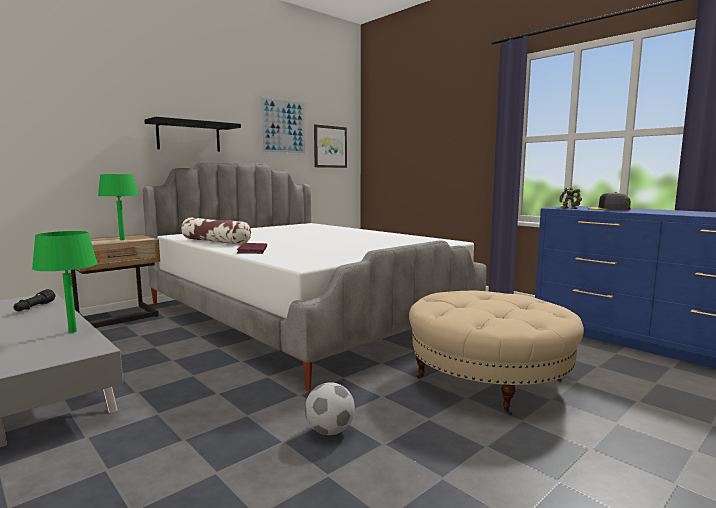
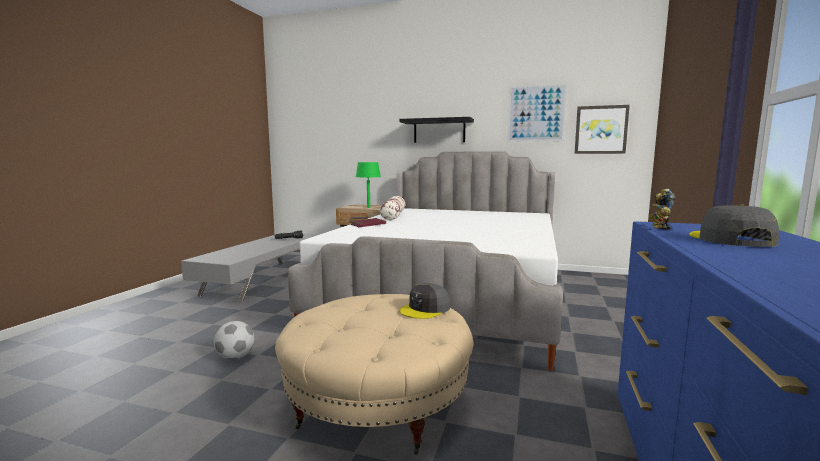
camera: 60 degrees right, 0 degrees up
green table lamp [32,231,98,333] -> none
none -> grey cap [399,283,450,319]

